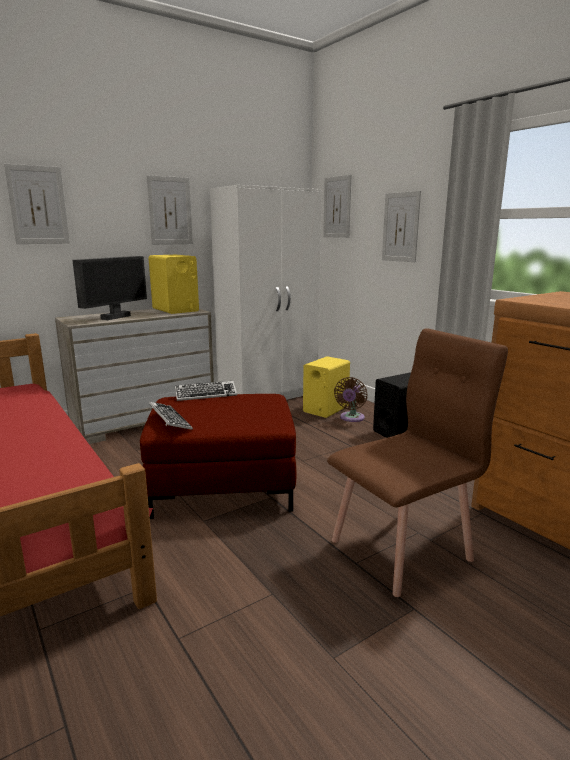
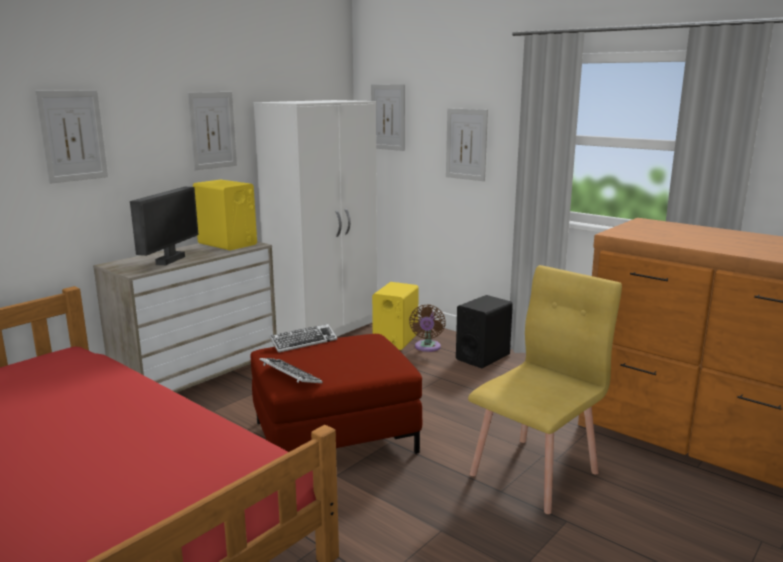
camera: 15 degrees left, 0 degrees up
brown chair [327,328,508,597] -> yellow chair [468,265,622,514]

